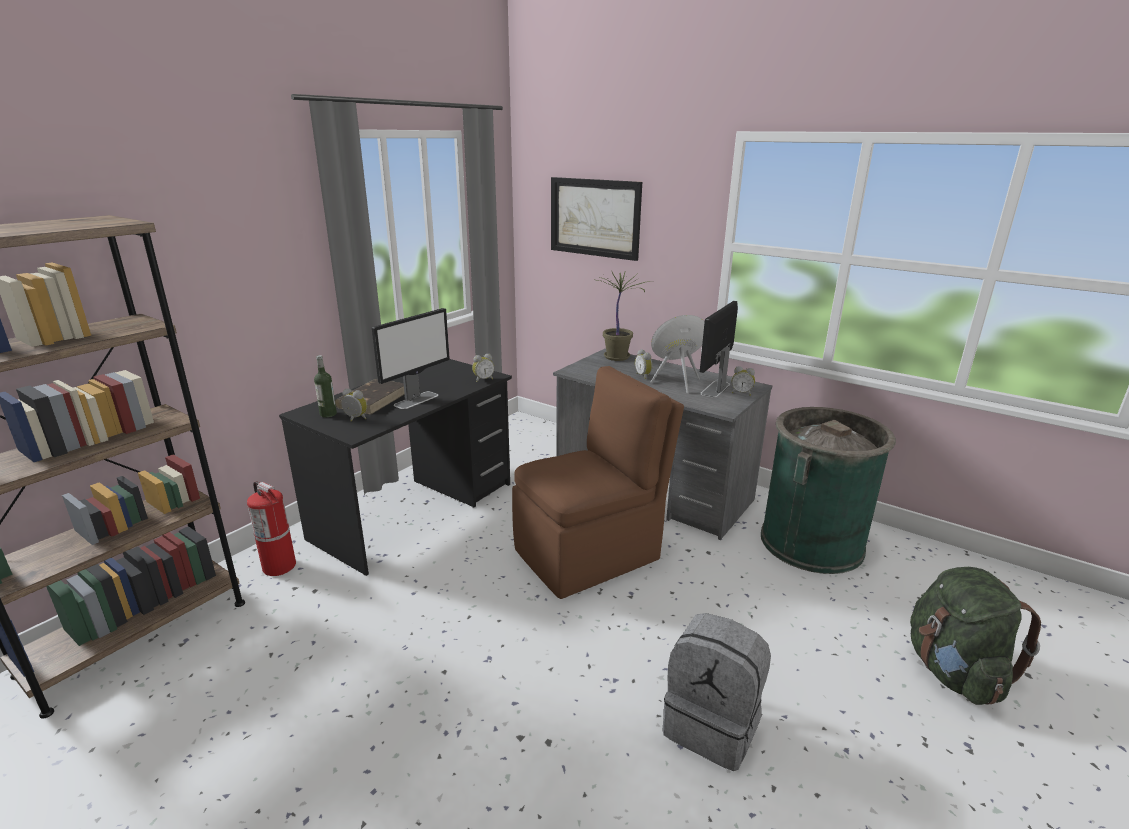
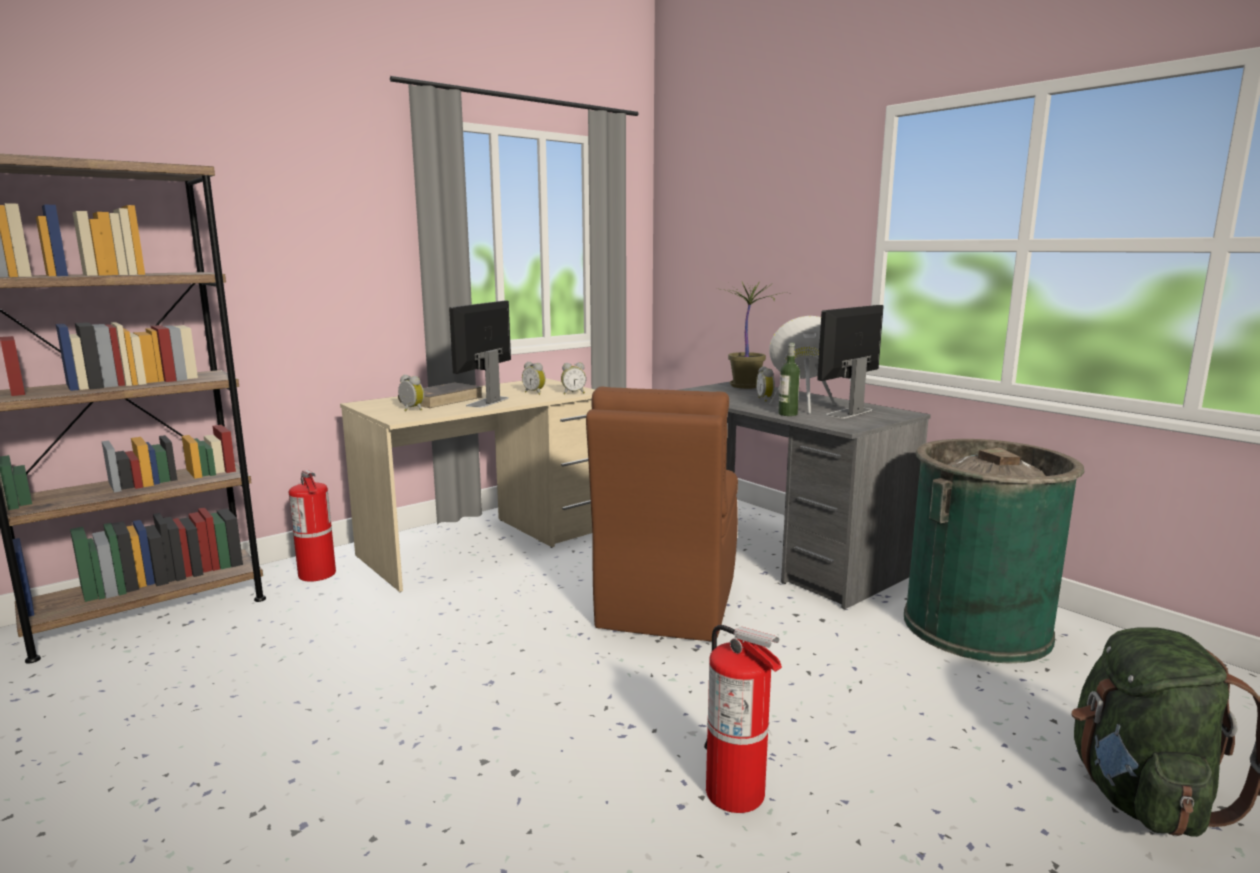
camera: 15 degrees right, 10 degrees down
black desk [279,359,512,576] -> beige desk [340,378,595,592]
bottle [314,355,337,417] -> bottle moved to [778,343,800,416]
monitor [372,308,450,409] -> monitor turned 150 degrees clockwise [449,301,511,408]
brown chair [512,366,684,599] -> brown chair turned 120 degrees clockwise [586,387,738,642]
picture [551,177,642,261] -> none
grey backpack [663,613,771,771] -> fire extinguisher [704,625,782,813]
alarm clock [732,366,755,396] -> alarm clock moved to [522,362,546,395]

